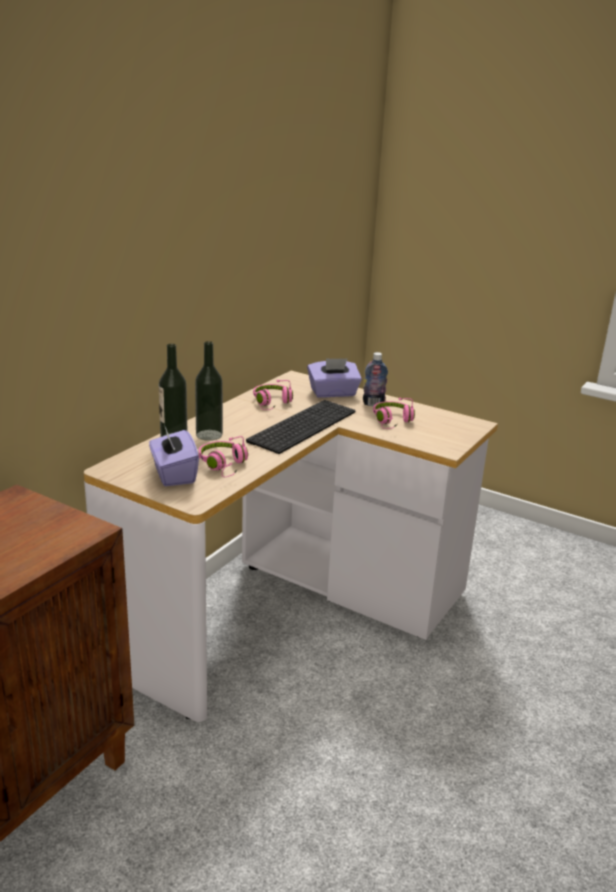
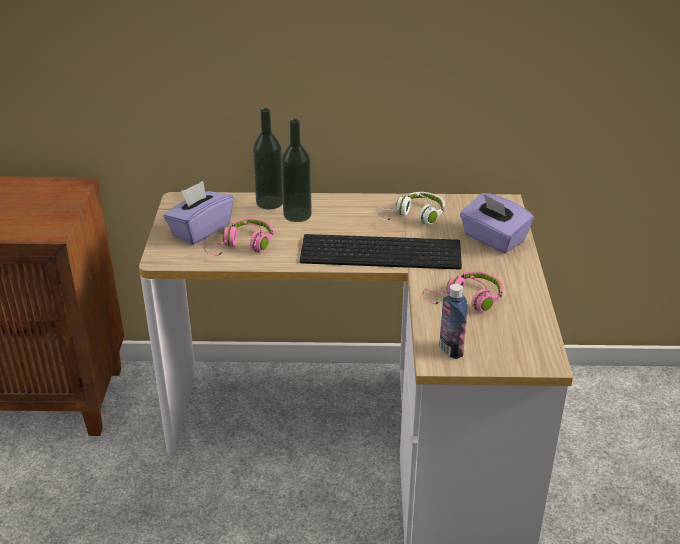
camera: 60 degrees right, 10 degrees up
pink headphones [253,380,293,410] -> white headphones [376,192,445,224]
bottle [363,352,388,406] -> bottle moved to [439,284,468,359]

